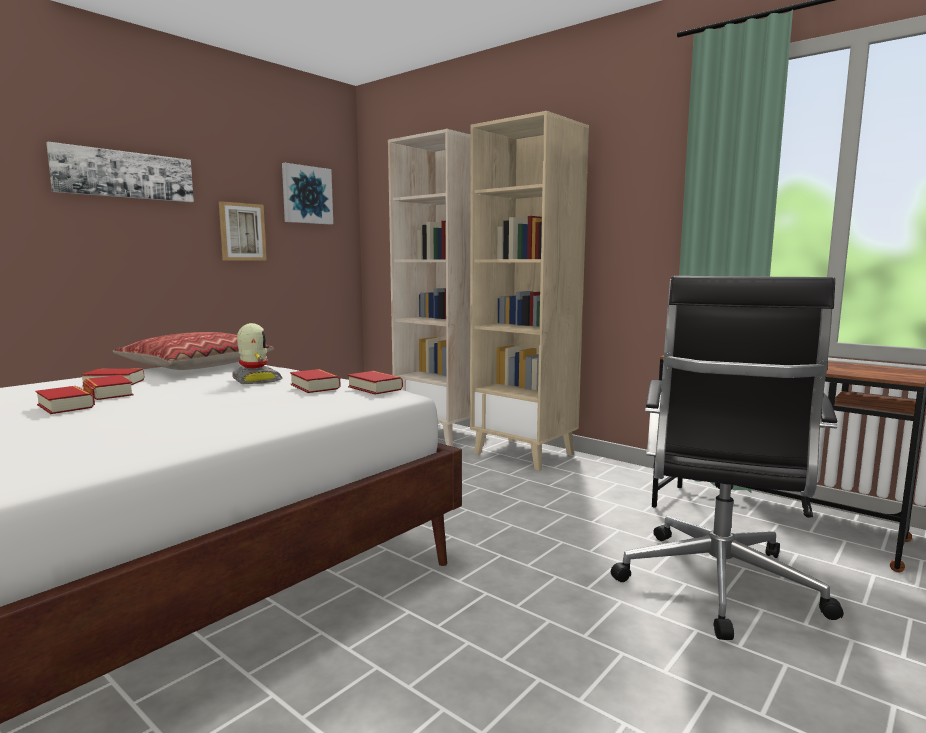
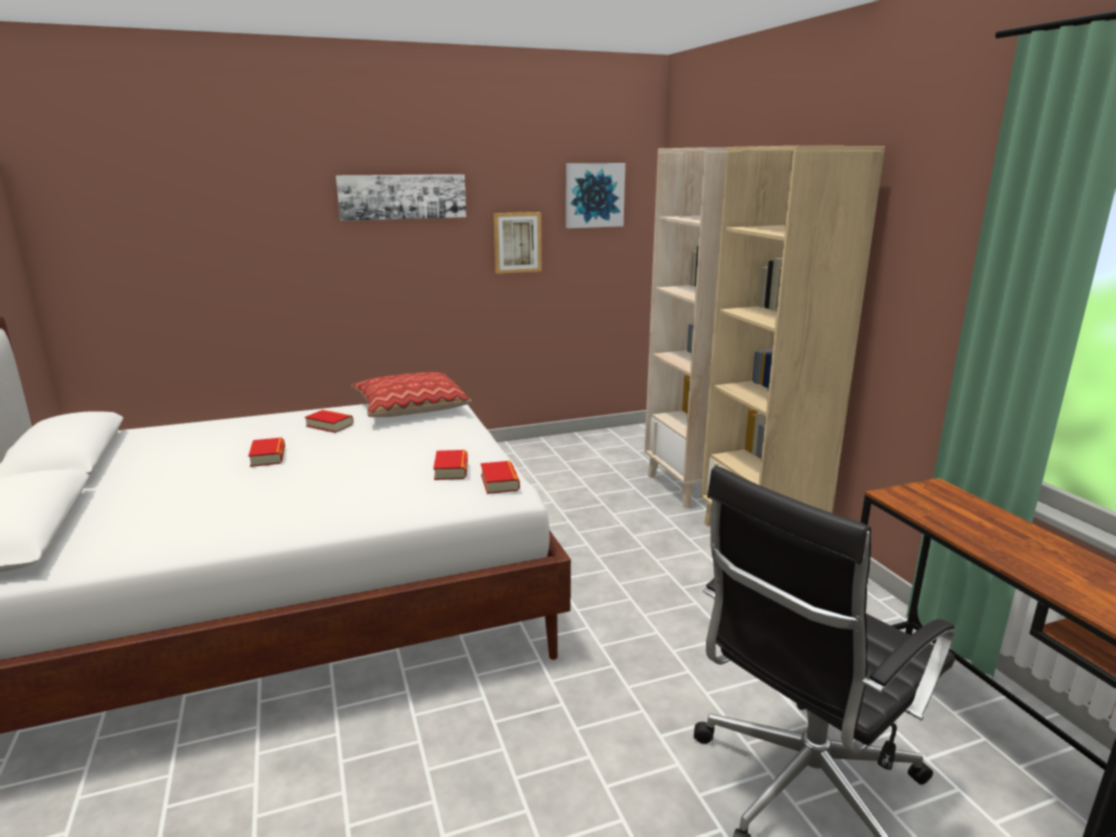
camera: 30 degrees right, 10 degrees up
book [83,375,133,400] -> none
toy robot [232,323,283,384] -> none

